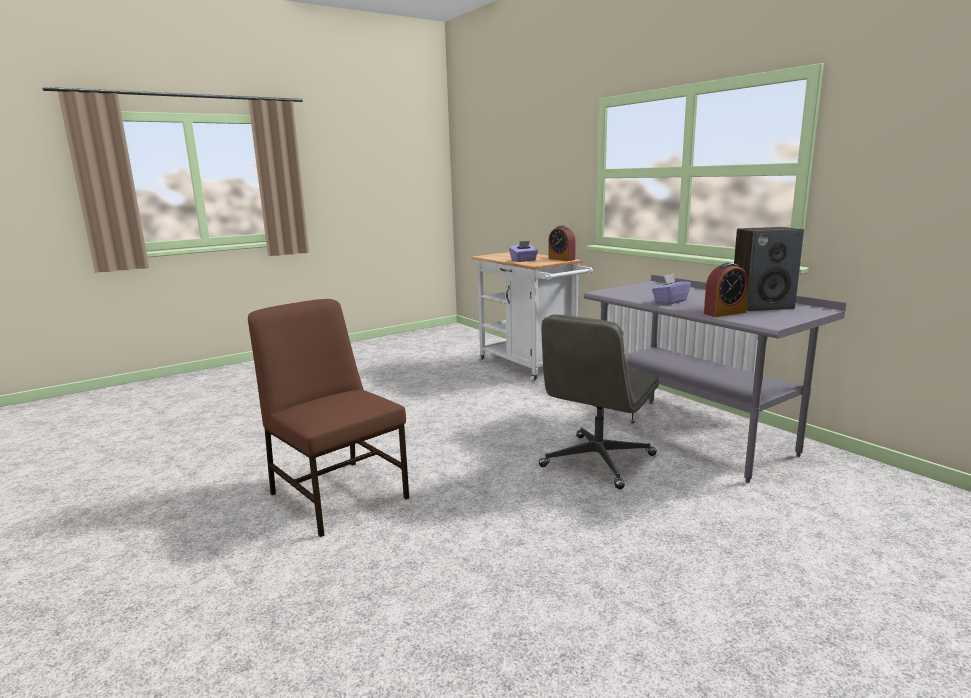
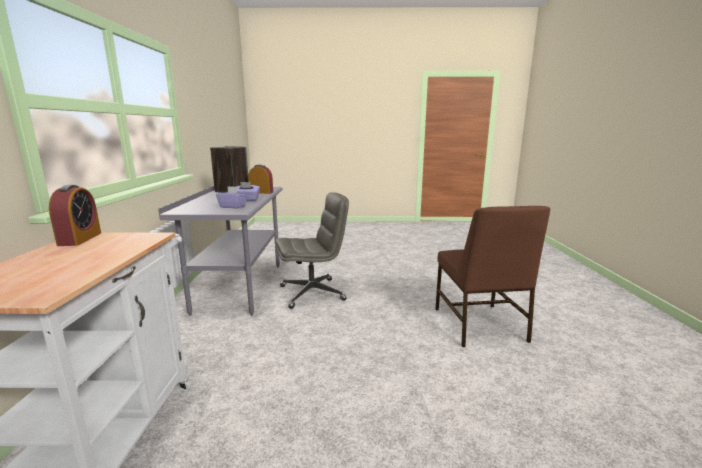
camera: 145 degrees left, 0 degrees up
purple tissue box [509,241,538,262] -> purple tissue box moved to [216,186,247,208]

